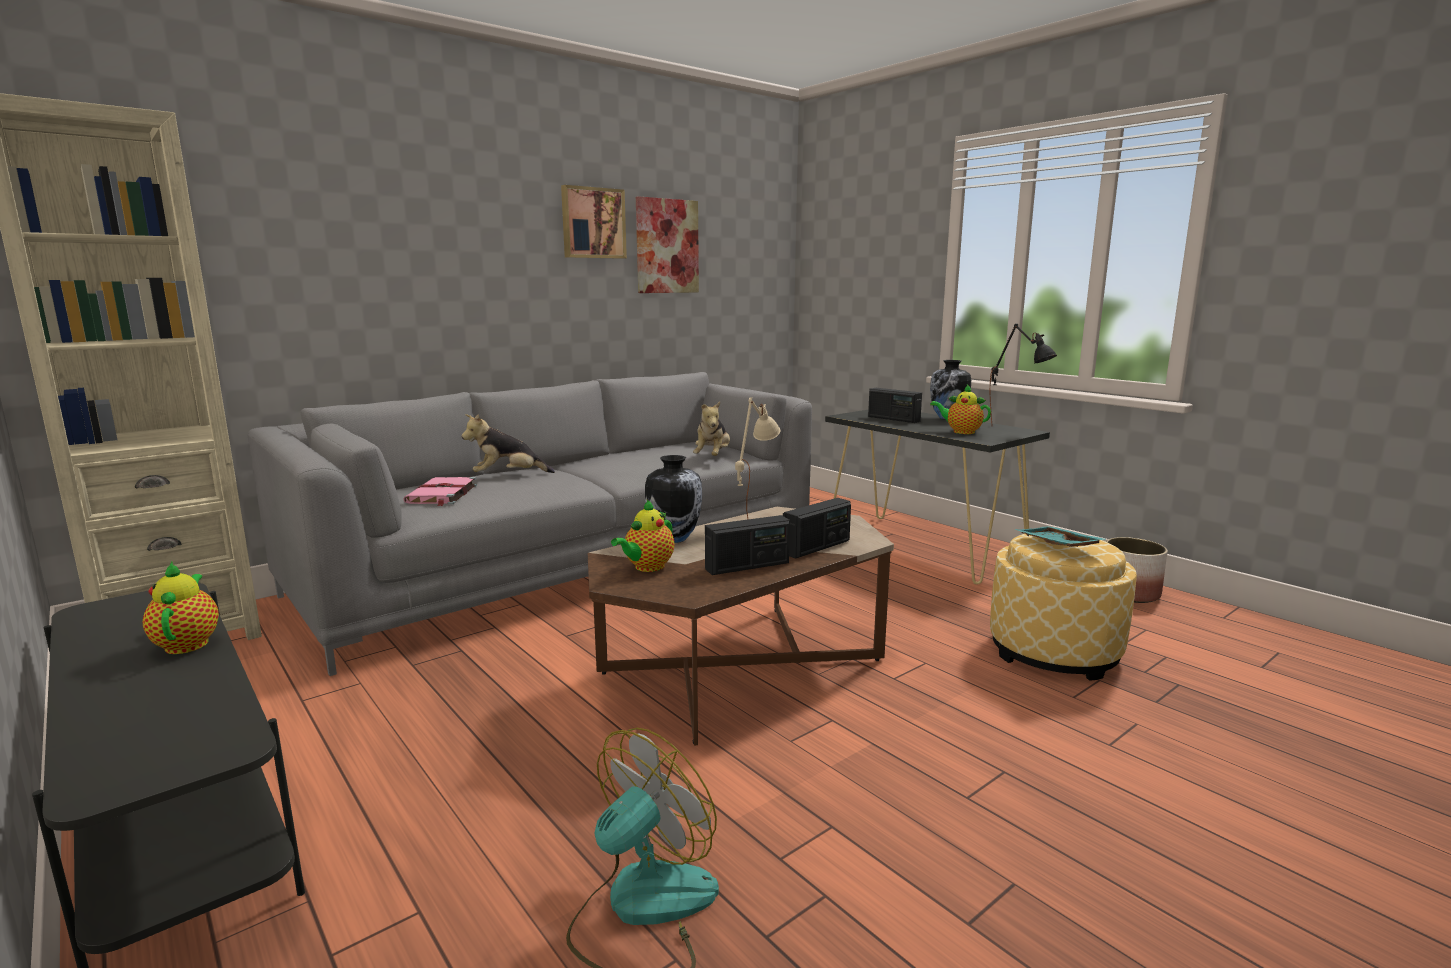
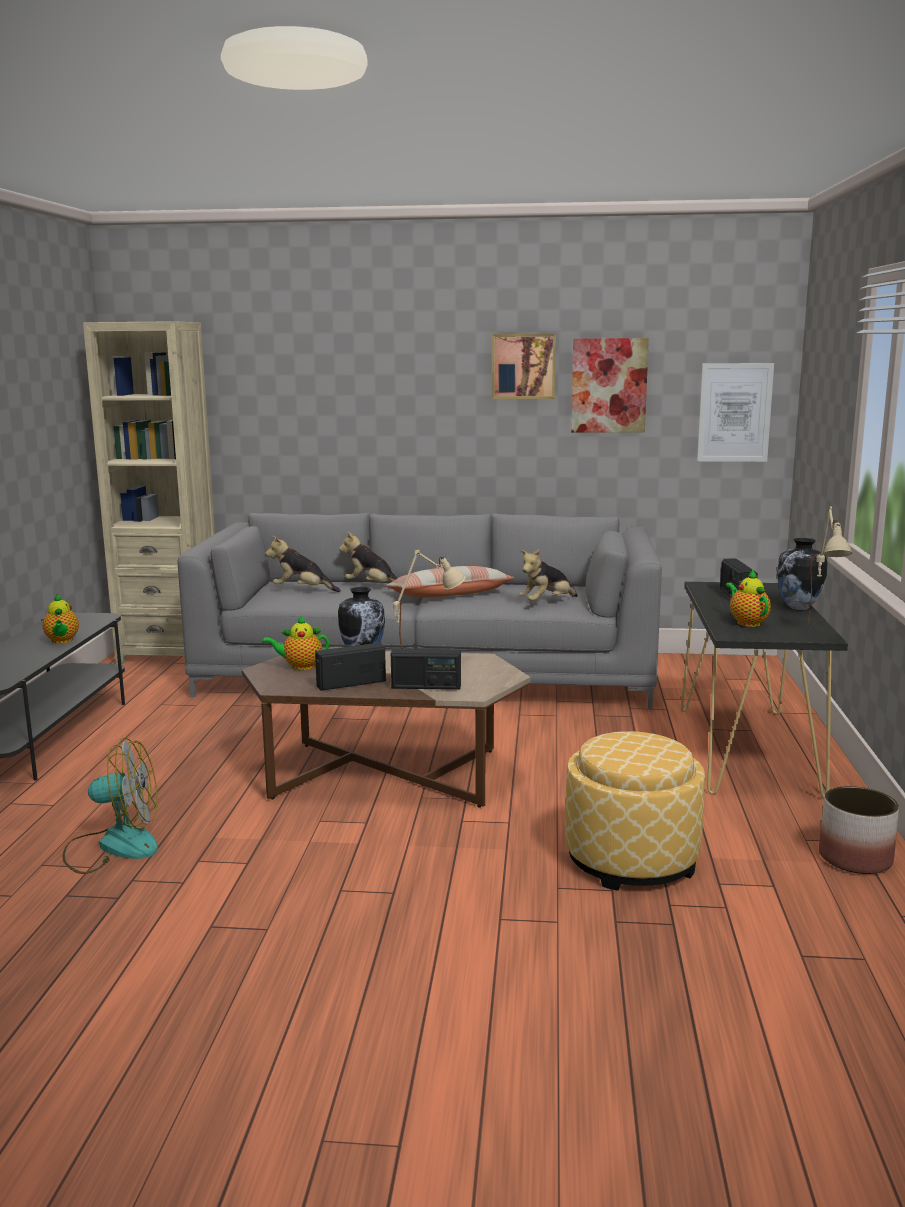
camera: 45 degrees right, 0 degrees up
teapot [143,562,219,654] -> teapot turned 135 degrees clockwise [42,594,79,643]
pink book [403,477,477,506] -> plush toy [265,535,341,592]
radio [705,515,790,575] -> radio turned 135 degrees clockwise [315,643,386,691]
black table lamp [990,324,1057,427] -> beige table lamp [808,506,852,625]
turquoise tray [1014,526,1108,547] -> none
none -> pillow [386,566,514,597]
none -> picture [697,363,774,462]

